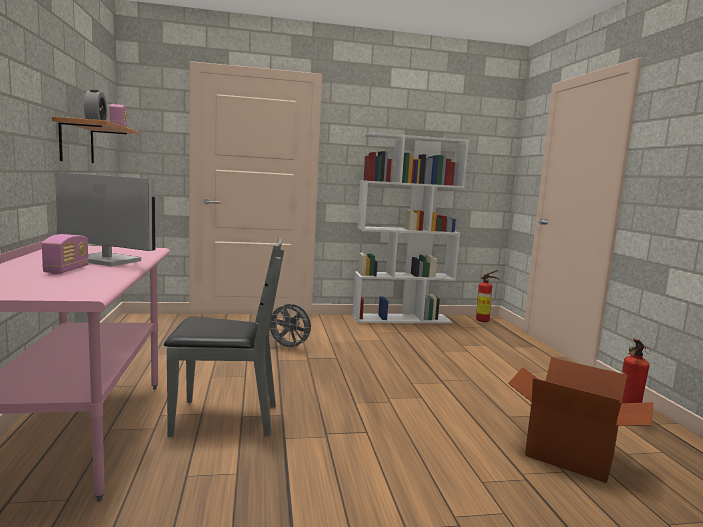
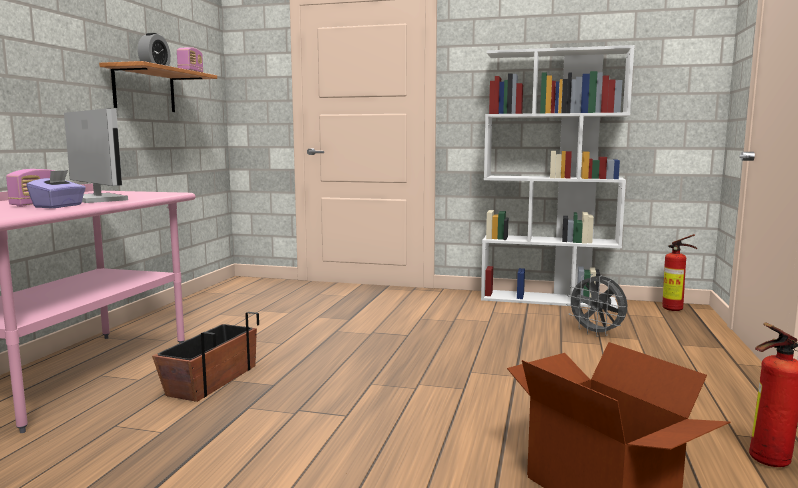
camera: 25 degrees right, 0 degrees up
grey chair [164,238,284,437] -> planter [152,312,259,402]
grey fan [270,303,311,351] -> grey fan moved to [566,274,627,337]
none -> purple tissue box [26,170,86,208]

